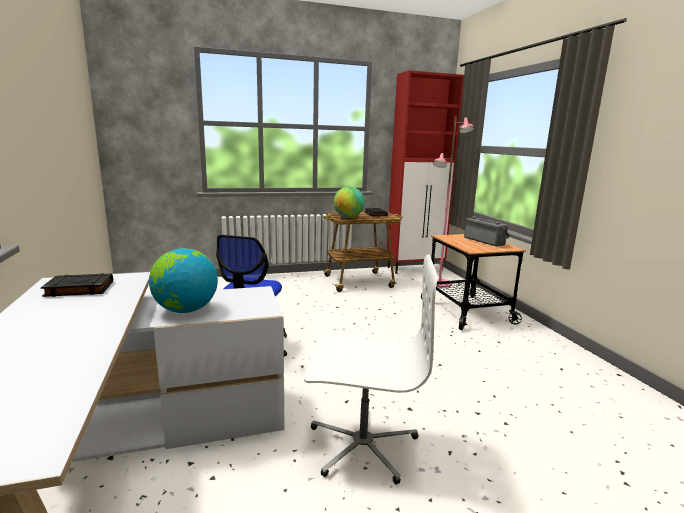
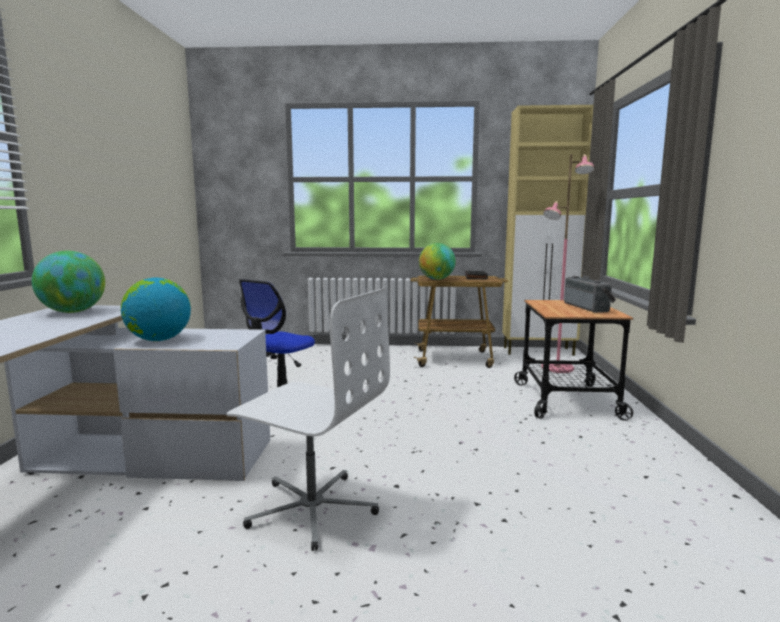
camera: 20 degrees right, 5 degrees down
black book [41,273,113,297] -> globe [32,251,105,313]
red cabinet [387,70,464,274] -> beige cabinet [502,105,593,356]

